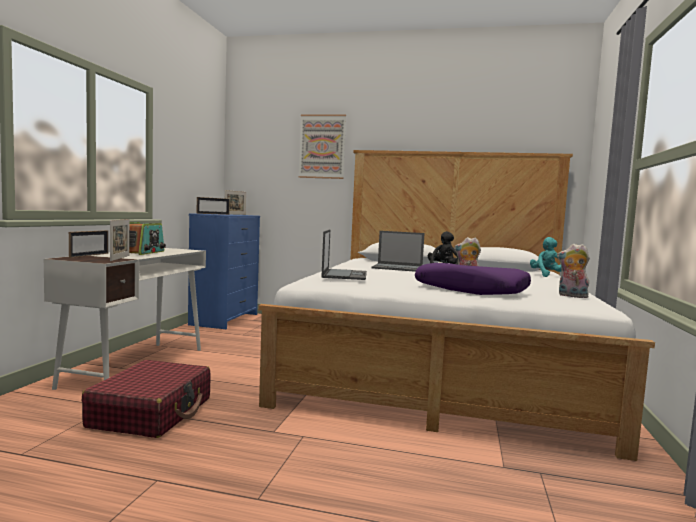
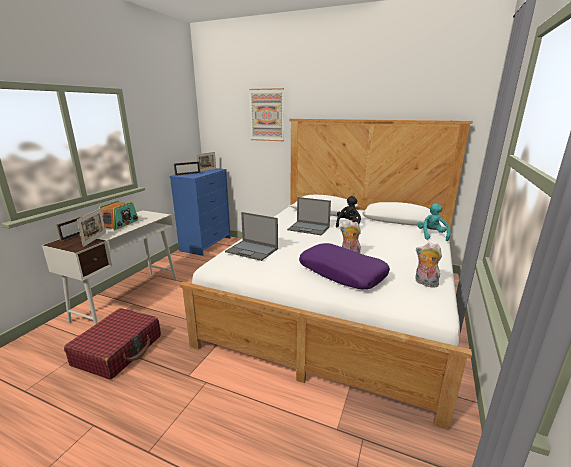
camera: 10 degrees right, 15 degrees up
laptop [322,229,367,280] -> laptop turned 105 degrees clockwise [225,212,278,261]

